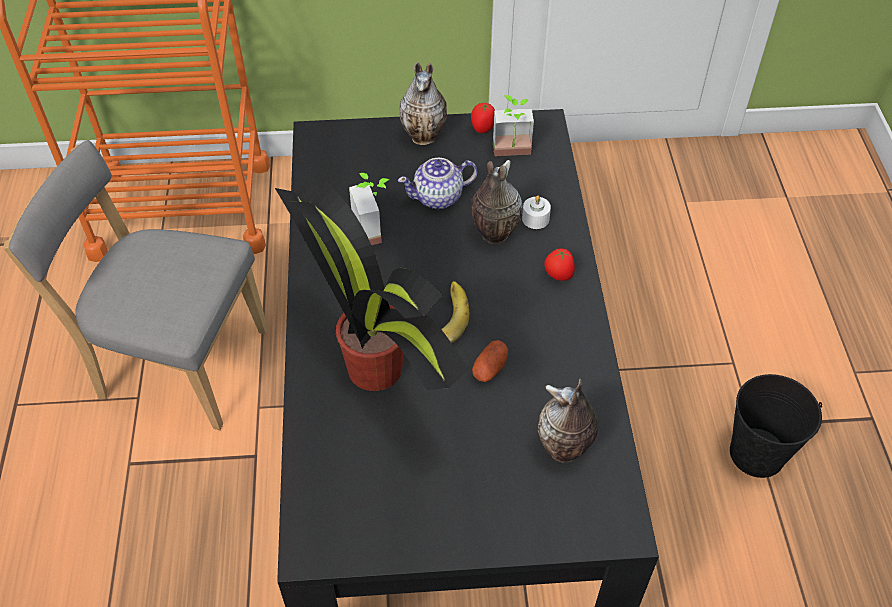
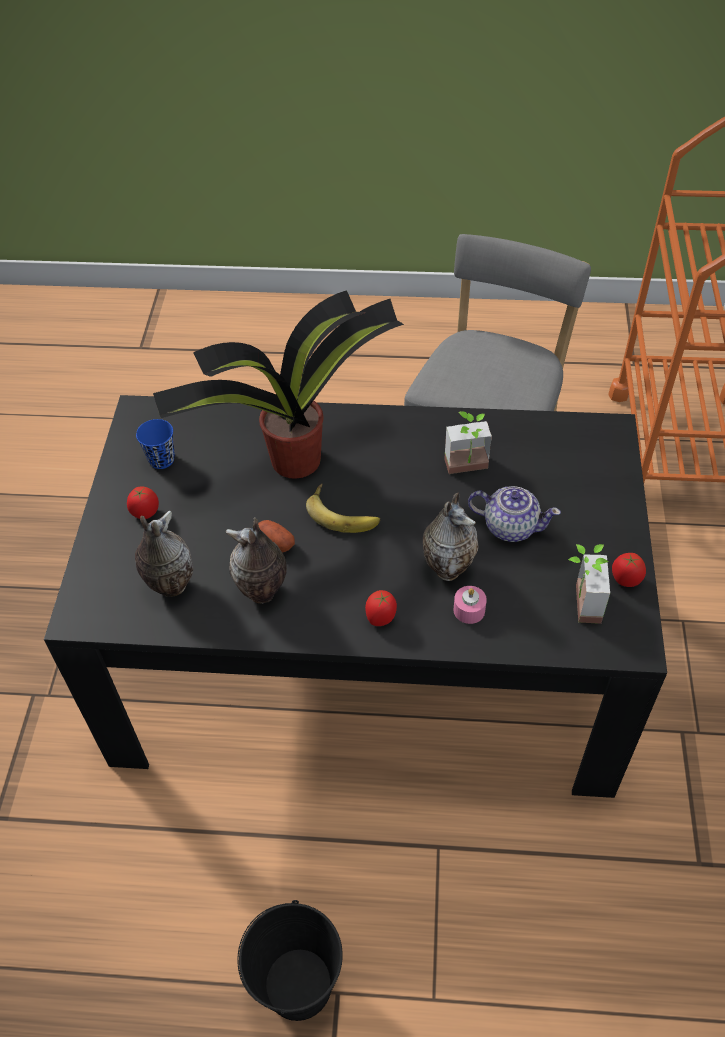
camera: 100 degrees right, 0 degrees up
teapot [398,158,478,209] -> teapot turned 120 degrees clockwise [468,486,561,542]
vase [400,62,447,145] -> vase moved to [226,518,287,604]
white candle [522,196,551,229] -> pink candle [454,586,487,624]
none -> tomato [127,486,159,519]
none -> blue cup [136,419,175,469]

